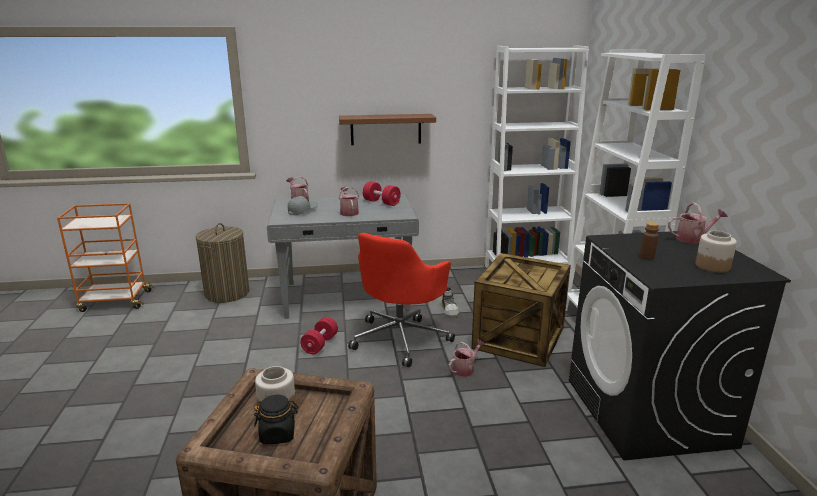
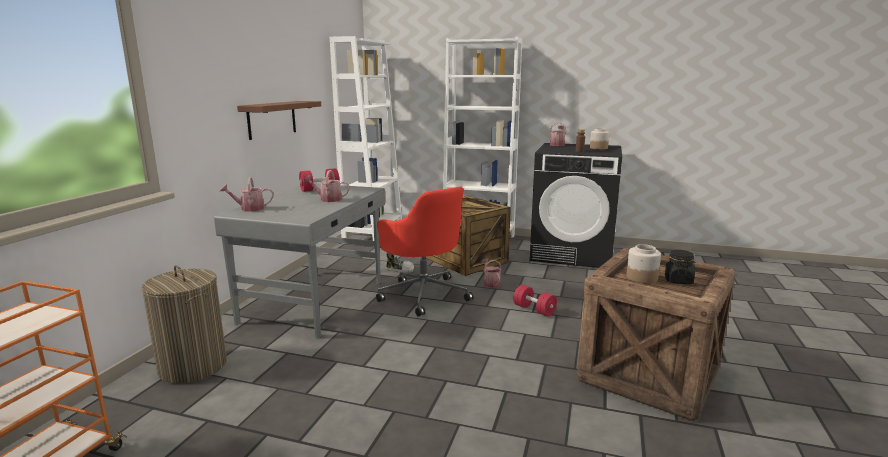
camera: 65 degrees left, 5 degrees down
grey cap [288,196,318,216] -> none
red dumbbell [300,317,338,354] -> red dumbbell moved to [513,285,557,317]

